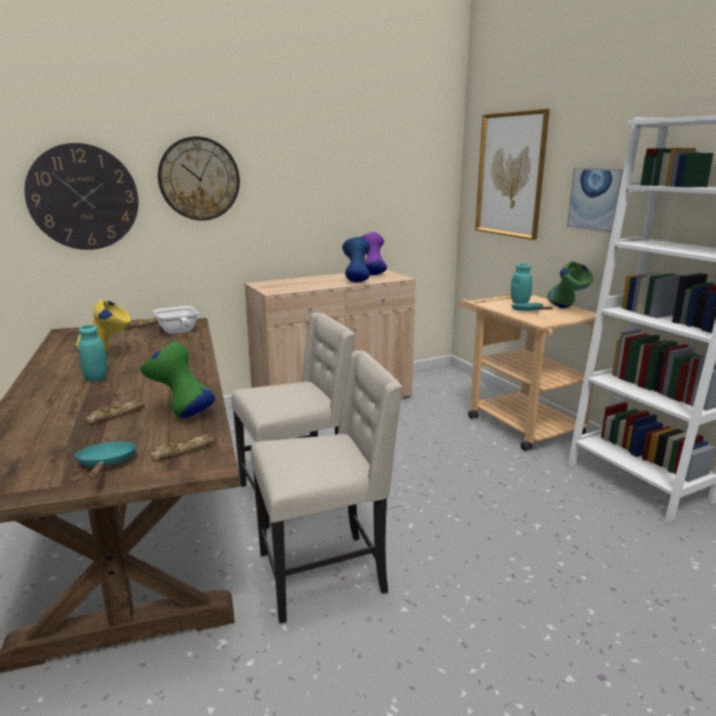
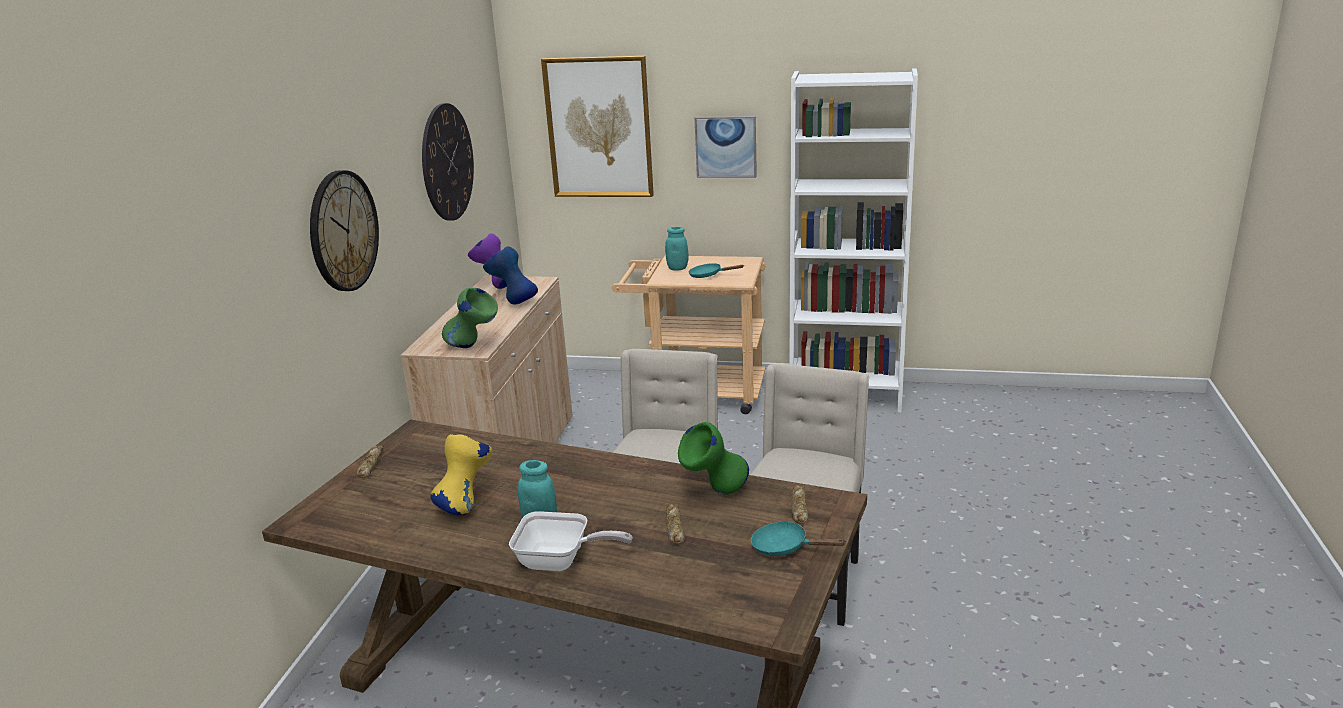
camera: 50 degrees left, 5 degrees up
wall clock [24,143,138,250] -> wall clock moved to [422,103,474,221]
frying pan [153,306,199,334] -> frying pan moved to [509,511,633,571]
green vase [547,261,593,308] -> green vase moved to [442,288,498,348]

